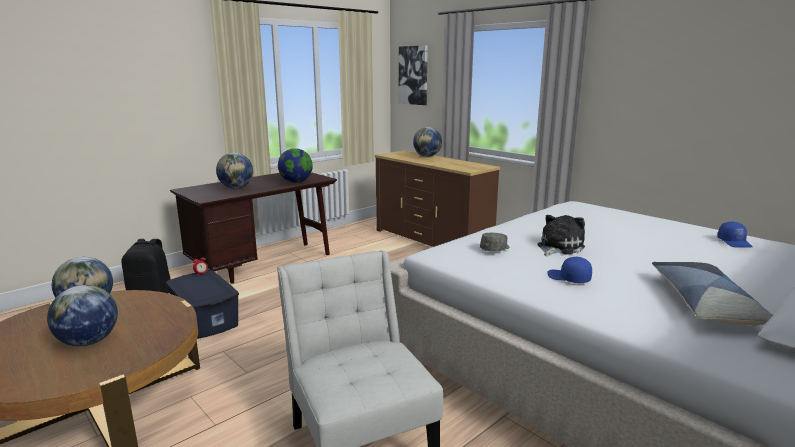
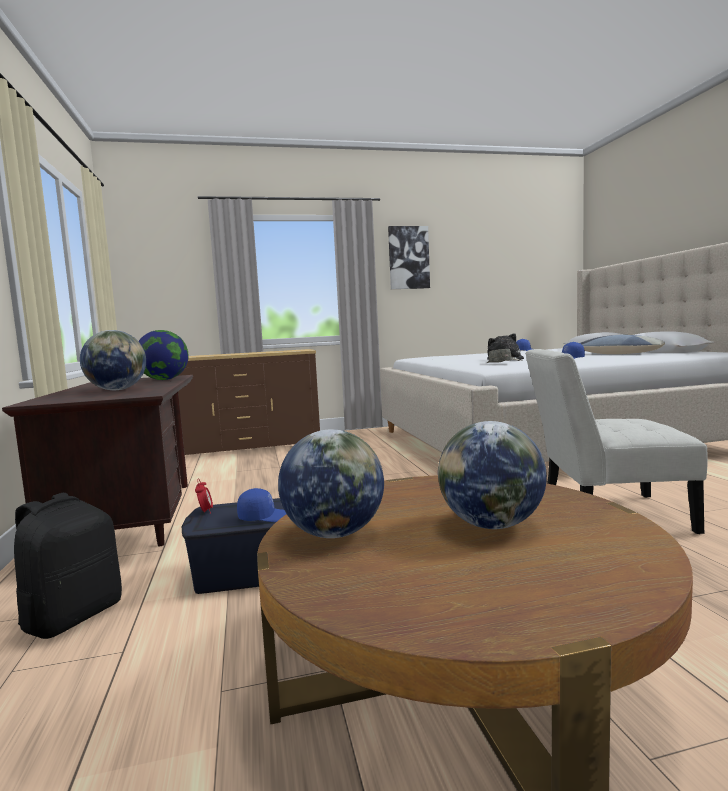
camera: 60 degrees left, 10 degrees down
picture [399,46,428,105] -> picture moved to [388,226,430,289]
globe [413,127,442,157] -> none
none -> blue cap [237,488,286,522]

